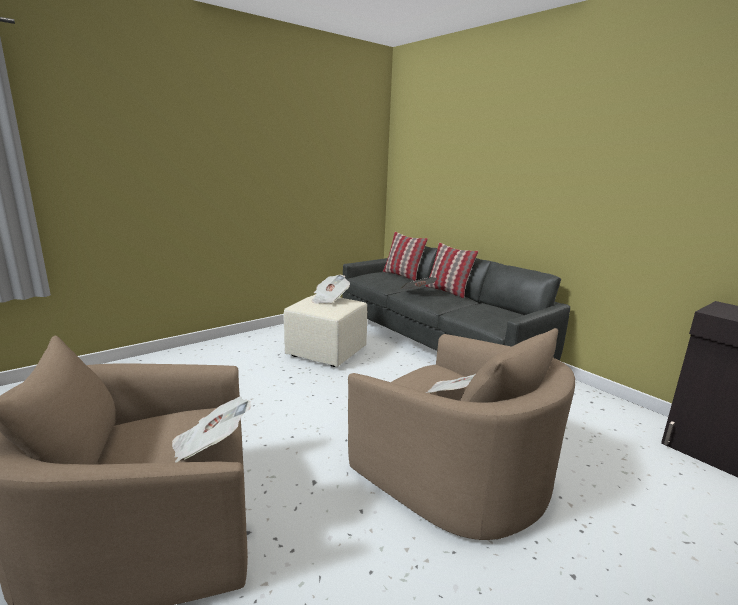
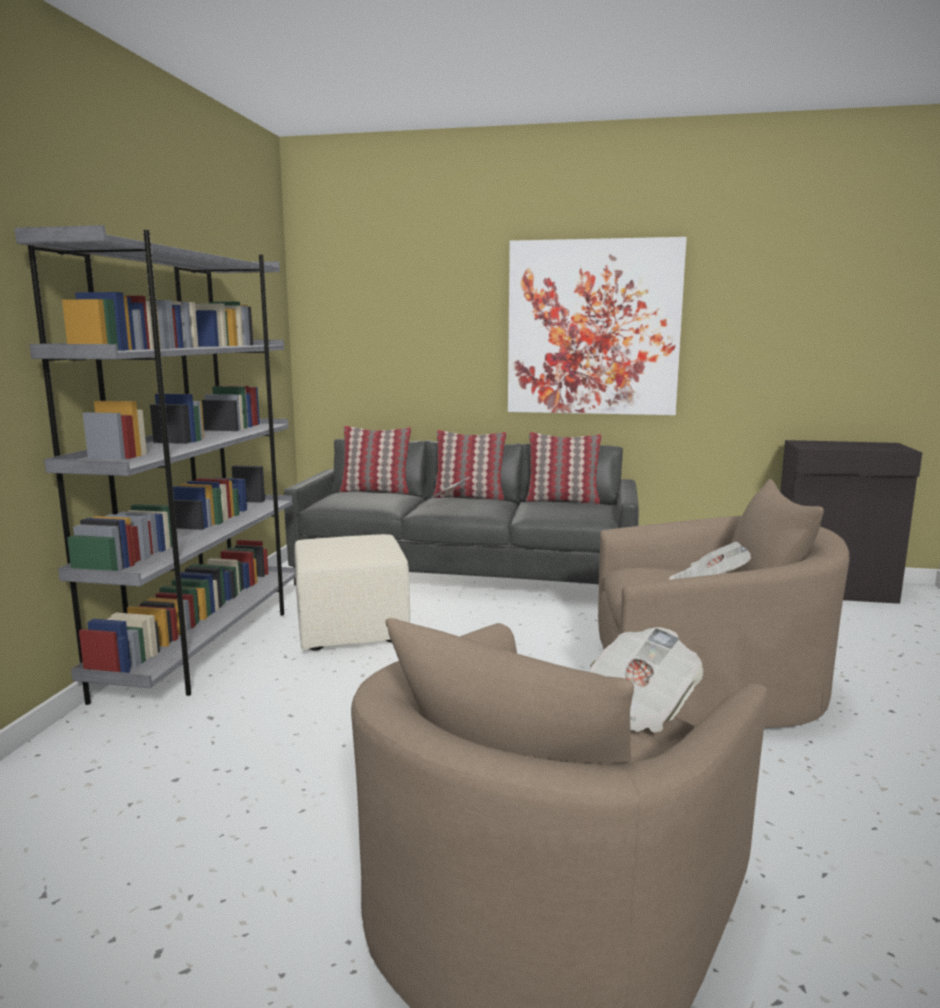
camera: 40 degrees left, 5 degrees down
newspaper [312,275,350,304] -> none
none -> grey bookcase [14,225,296,705]
none -> picture [508,237,687,415]
none -> pillow [525,432,601,504]

